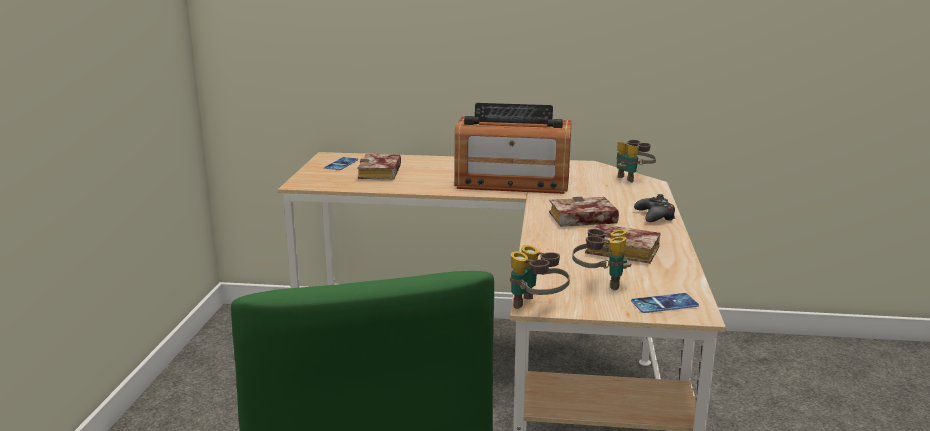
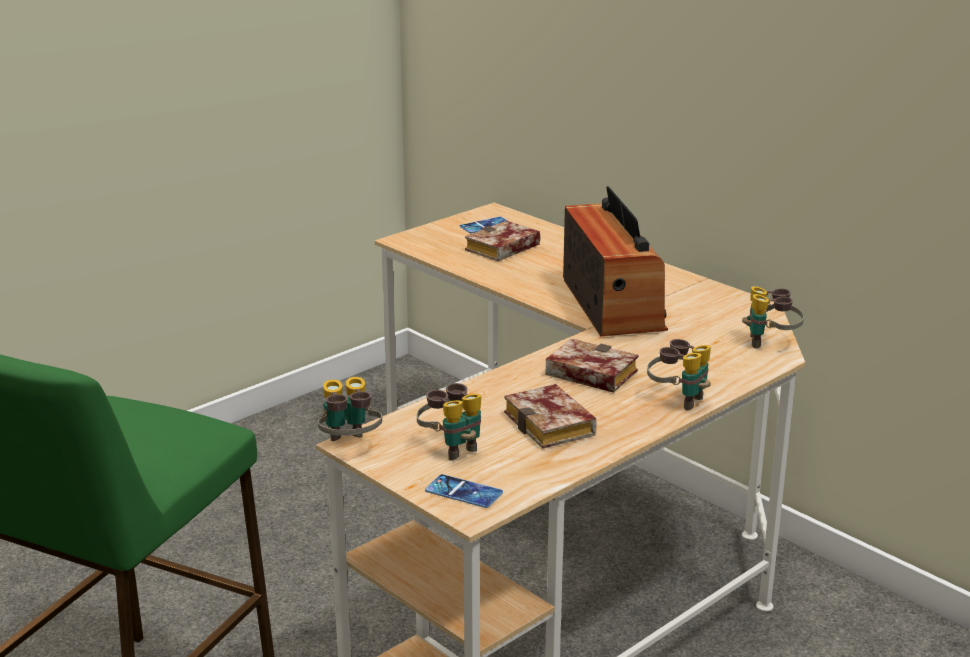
camera: 40 degrees right, 5 degrees up
radio [454,103,572,194] -> radio turned 150 degrees counterclockwise [563,186,668,336]
black game controller [634,194,675,222] -> binoculars [647,339,711,410]

